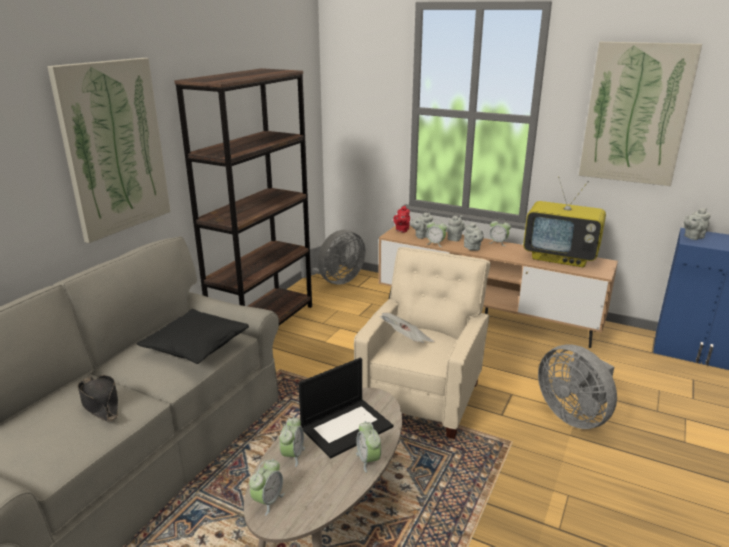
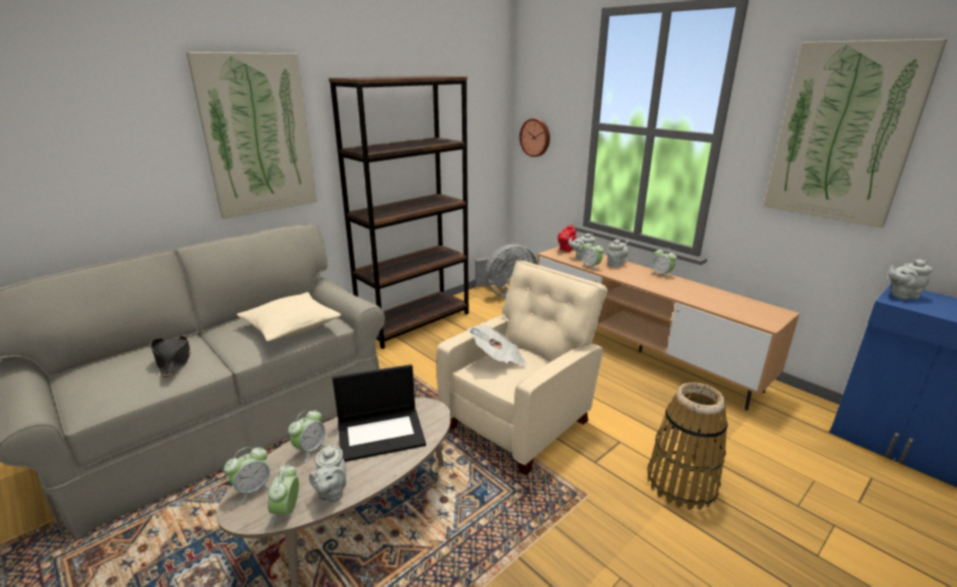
camera: 20 degrees right, 0 degrees up
black pillow [136,309,249,364] -> beige pillow [237,292,341,341]
alarm clock [356,421,381,473] -> alarm clock moved to [268,464,299,526]
grey teapot [464,222,484,251] -> grey teapot moved to [309,443,347,502]
television [523,177,606,267] -> none
grey fan [538,344,617,429] -> basket [647,382,728,510]
none -> wall clock [519,118,550,157]

